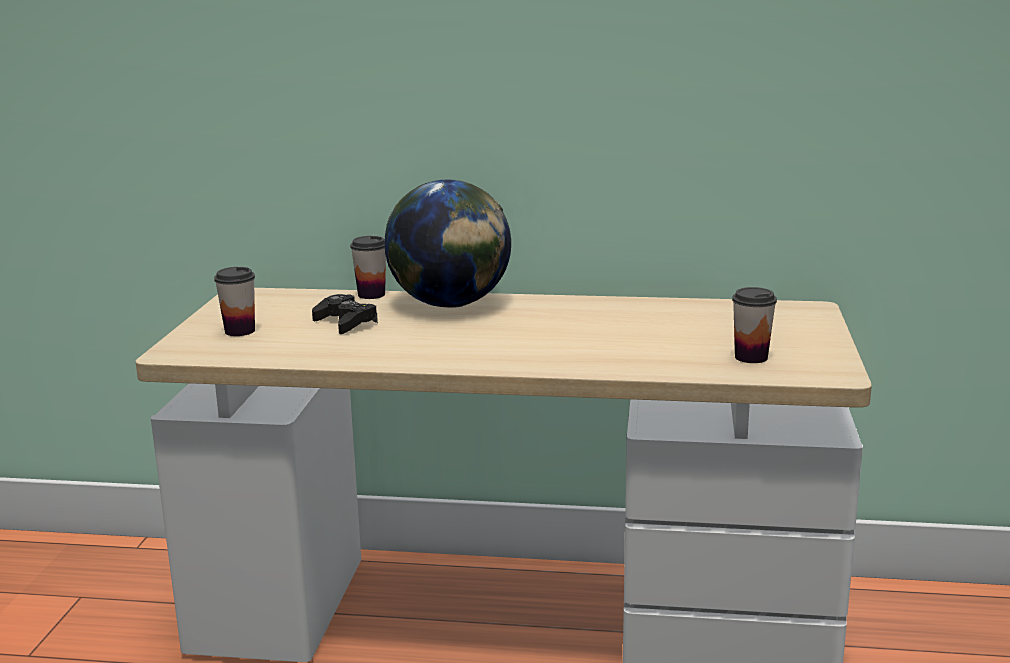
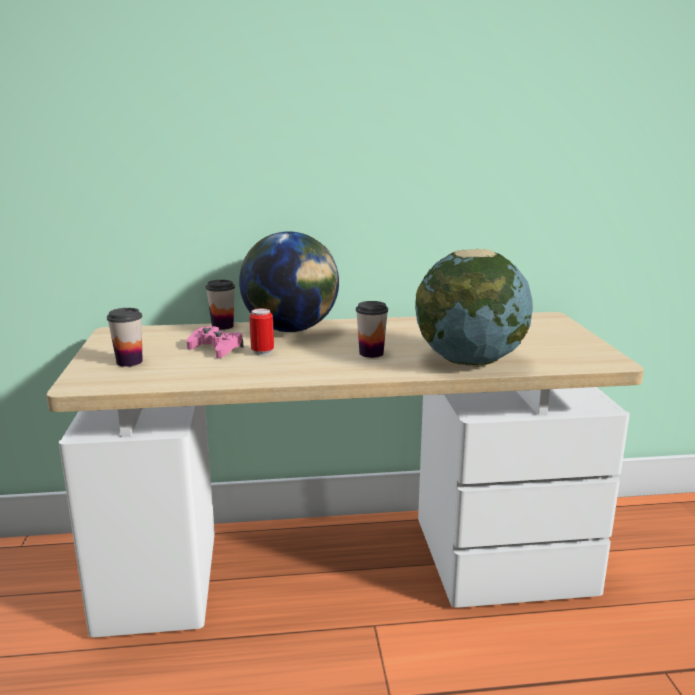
camera: 15 degrees left, 0 degrees up
black game controller [312,294,378,334] -> pink game controller [187,326,243,359]
cup [732,287,777,363] -> cup moved to [356,301,388,358]
none -> can [249,308,274,356]
none -> globe [415,249,533,367]

